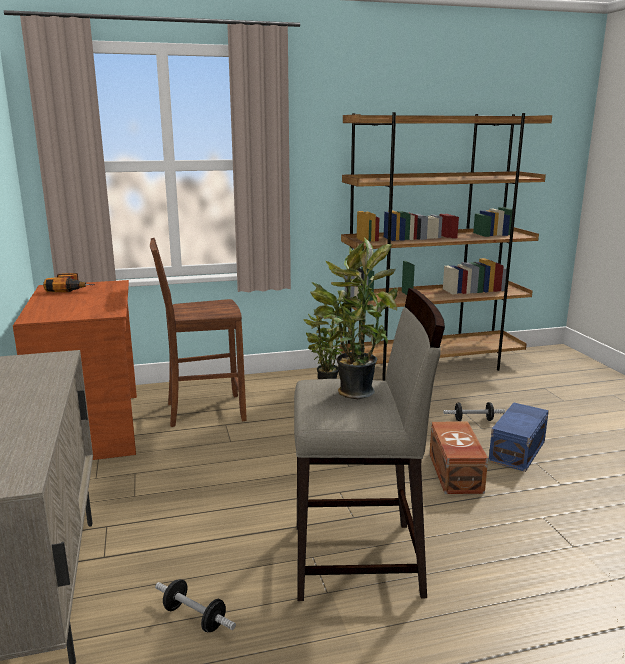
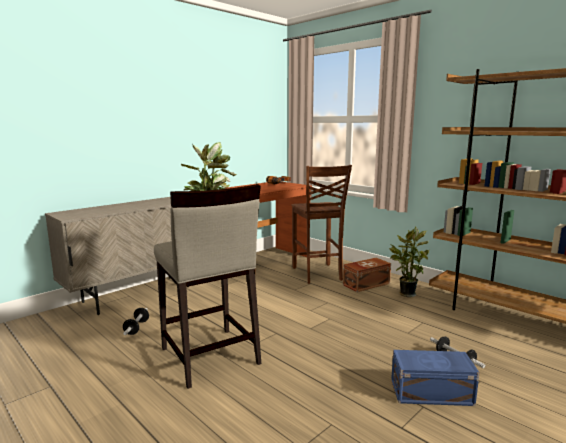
camera: 60 degrees right, 5 degrees down
brown chair [150,238,247,427] -> brown chair turned 150 degrees counterclockwise [291,165,352,284]
brown storage box [429,421,488,494] -> brown storage box moved to [343,258,391,292]

